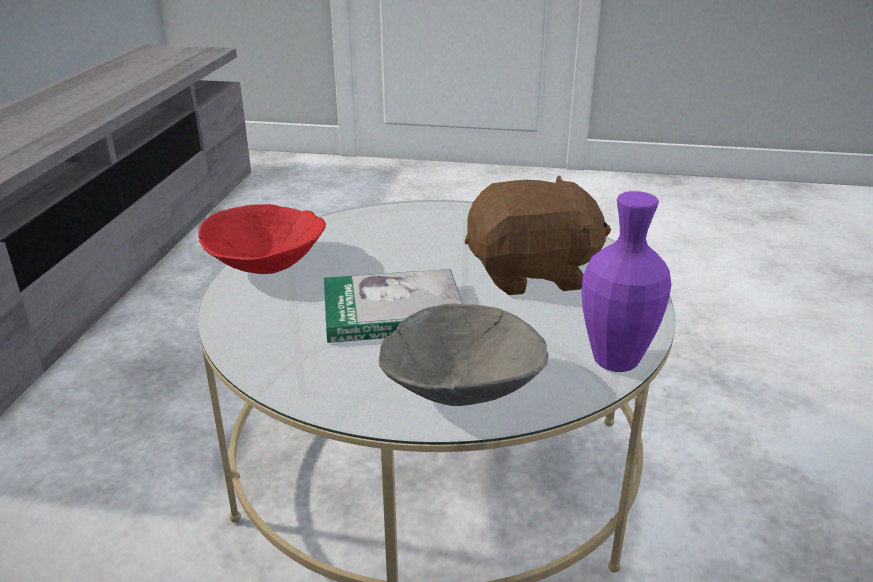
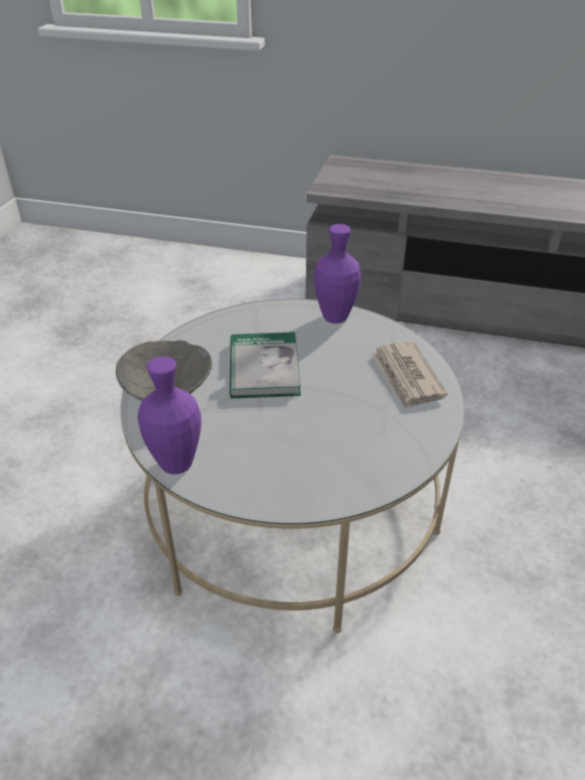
camera: 95 degrees right, 10 degrees up
red bowl [198,204,326,274] -> purple vase [314,224,361,324]
brown plush toy [465,176,611,295] -> none
none -> newspaper [371,341,448,410]

